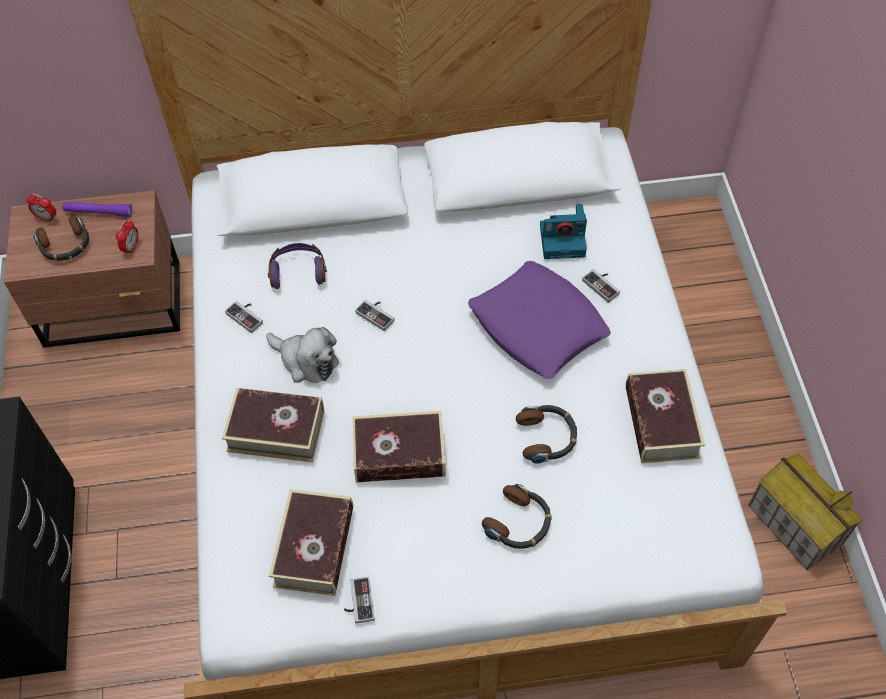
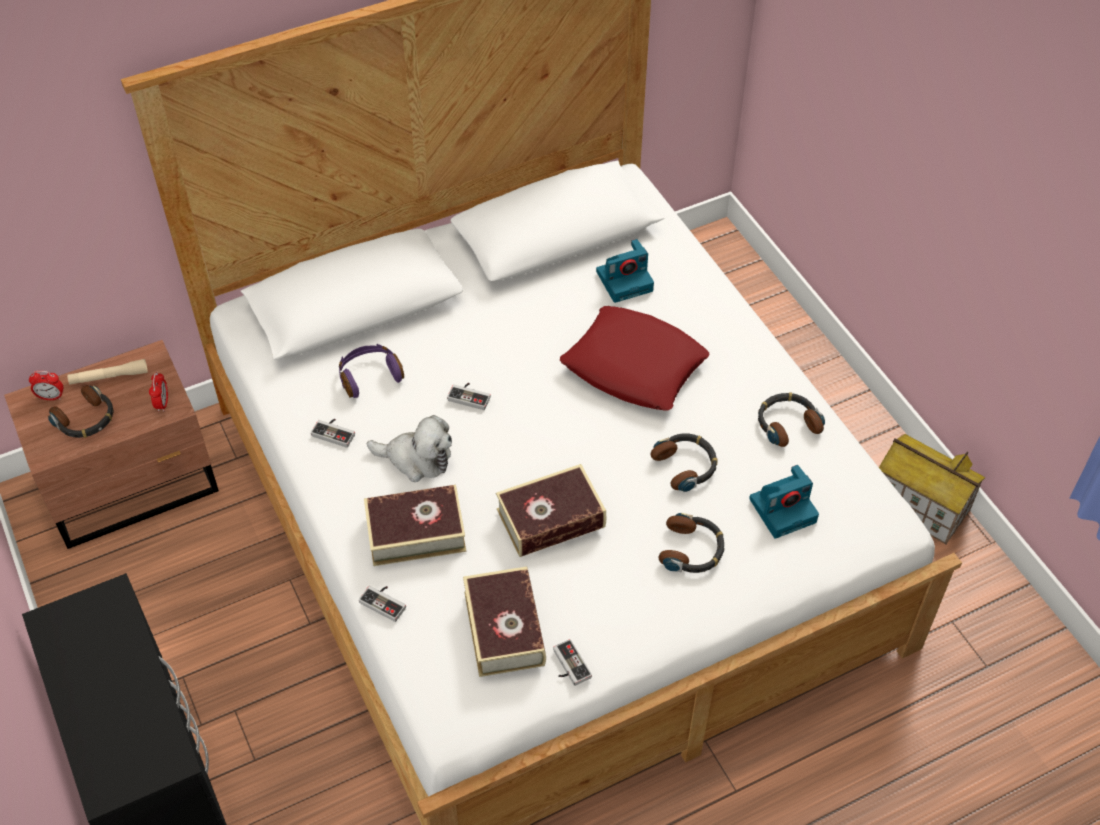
camera: 20 degrees left, 5 degrees down
purple flashlight [63,202,132,217] -> beige flashlight [67,359,148,385]
purple pillow [468,261,611,379] -> red pillow [560,306,710,411]
game controller [582,269,620,303] -> game controller moved to [359,586,406,622]
book [626,369,705,463] -> headphones [758,392,825,447]
none -> camera [749,465,819,539]

